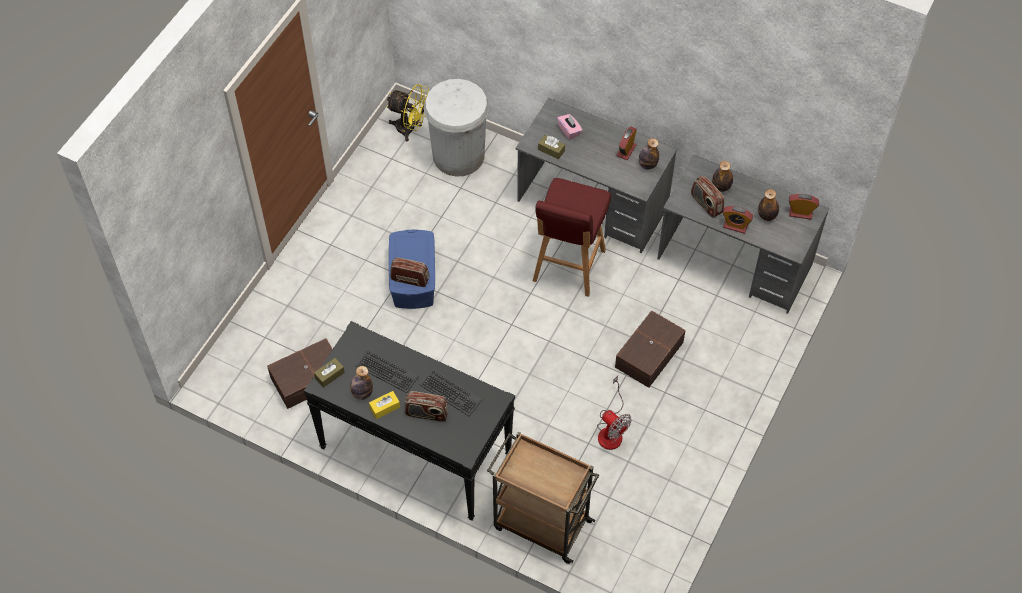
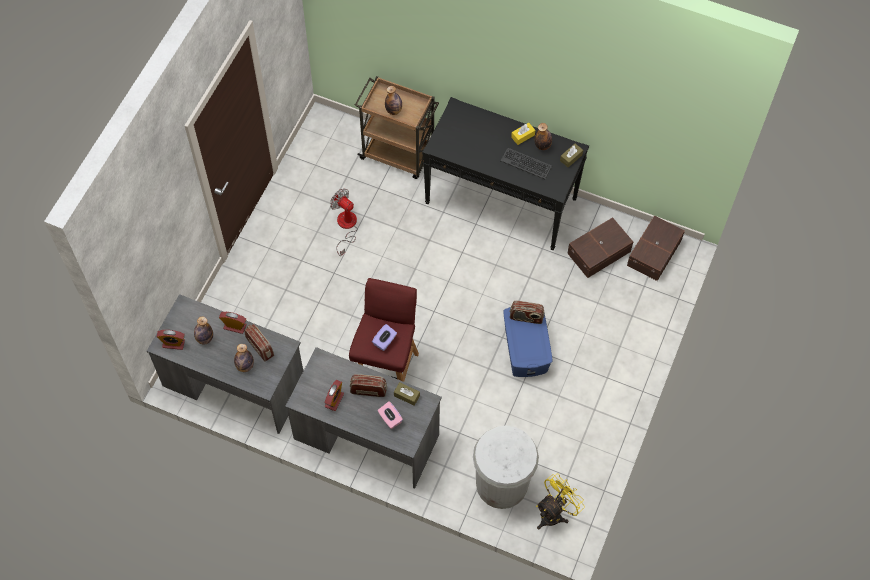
camera: 175 degrees right, 5 degrees up
yellow fan [386,84,429,141] -> yellow fan turned 120 degrees clockwise [536,474,585,530]
radio [405,391,449,422] -> radio moved to [350,374,387,397]
keyboard [420,369,482,416] -> none
brown storage box [615,310,686,388] -> brown storage box moved to [627,215,685,281]
bottle [639,138,659,170] -> bottle moved to [385,86,402,115]
none -> purple tissue box [372,324,397,351]

